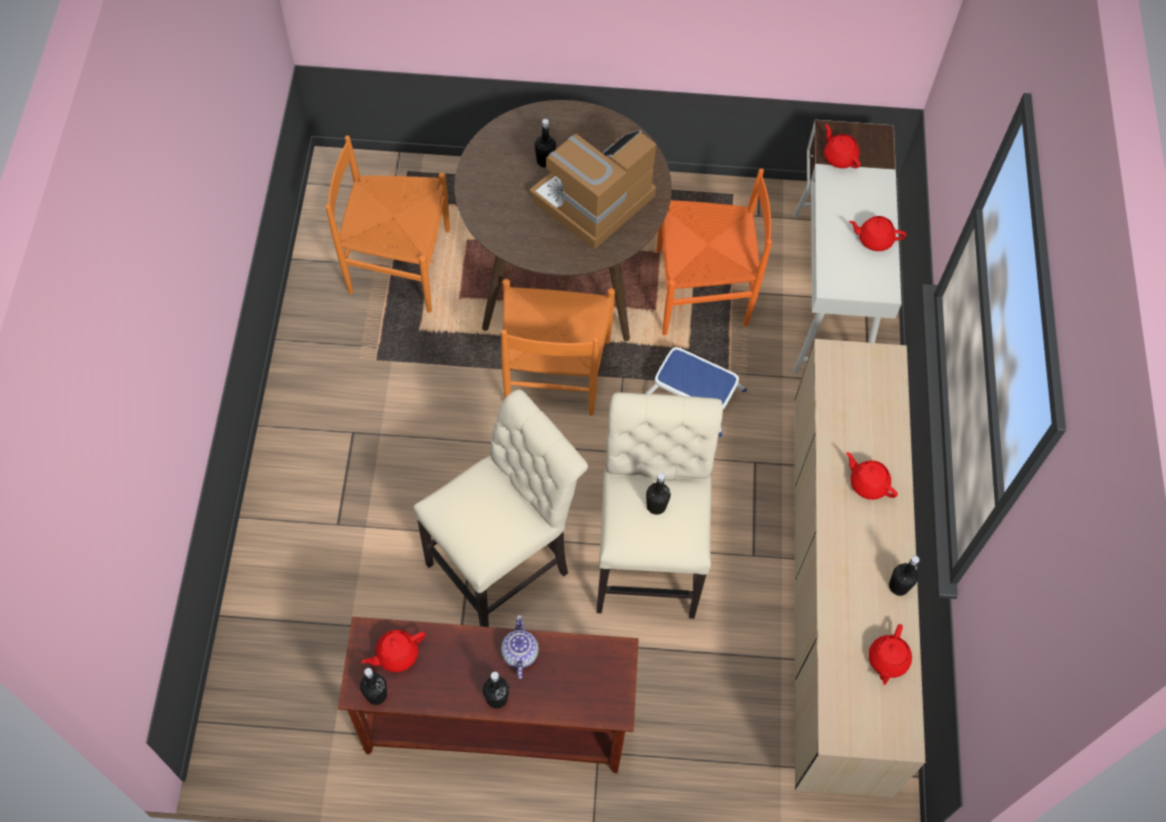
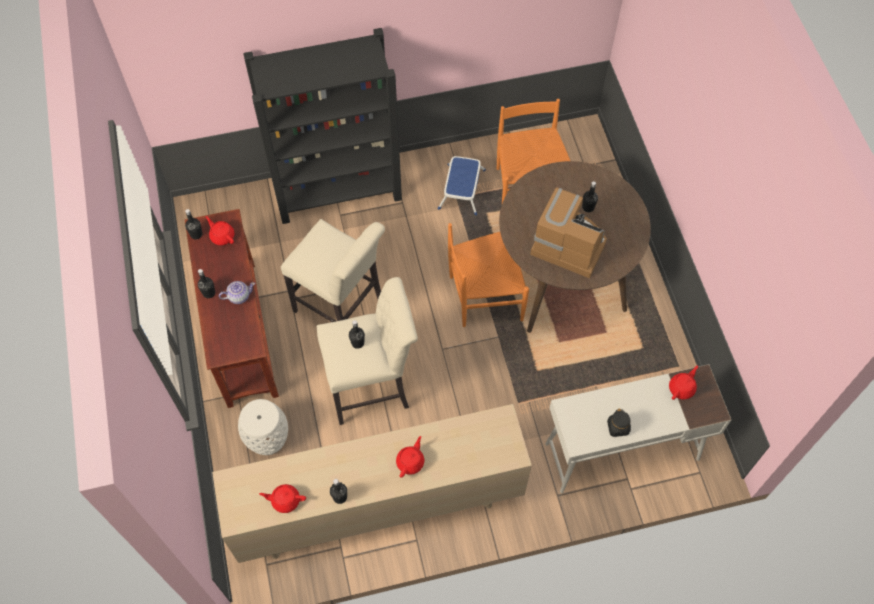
camera: 75 degrees right, 0 degrees up
blue step ladder [645,347,747,437] -> blue step ladder moved to [438,156,486,215]
orange chair [657,168,772,335] -> none
red teapot [849,216,906,251] -> black jar [607,409,631,437]
none -> white stool [238,399,288,455]
none -> black bookcase [243,28,402,224]

